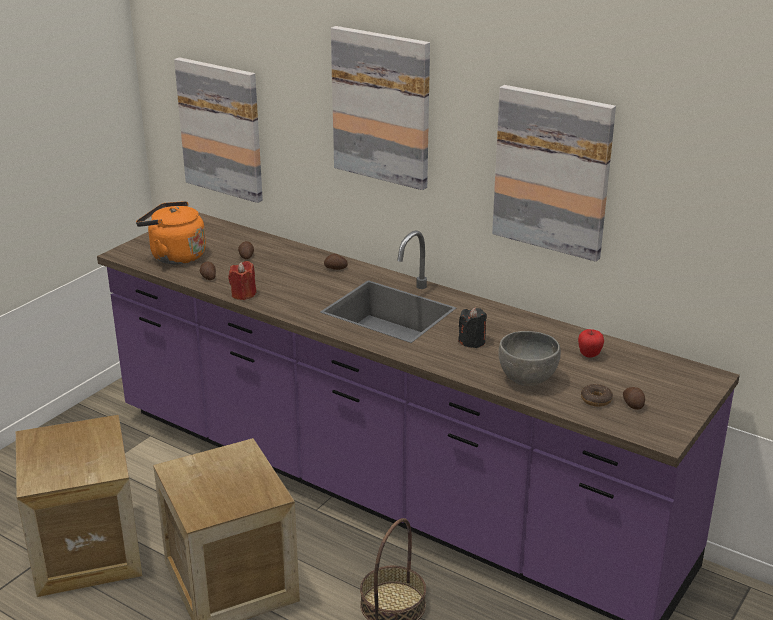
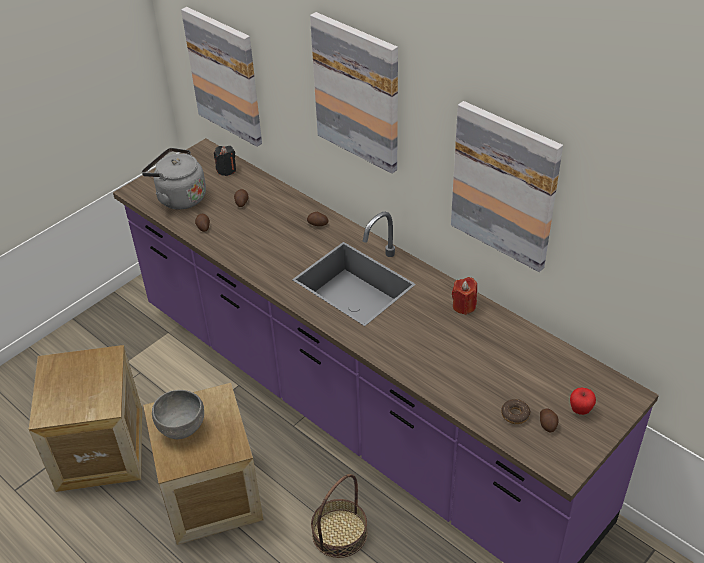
camera: 10 degrees right, 15 degrees up
orange kettle [136,201,206,265] -> grey kettle [142,148,206,209]
red candle [228,261,256,300] -> red candle moved to [452,277,477,315]
black candle [458,308,487,348] -> black candle moved to [214,146,236,176]
grey bowl [498,331,561,386] -> grey bowl moved to [152,390,204,439]
apple [578,329,604,358] -> apple moved to [570,388,596,415]

